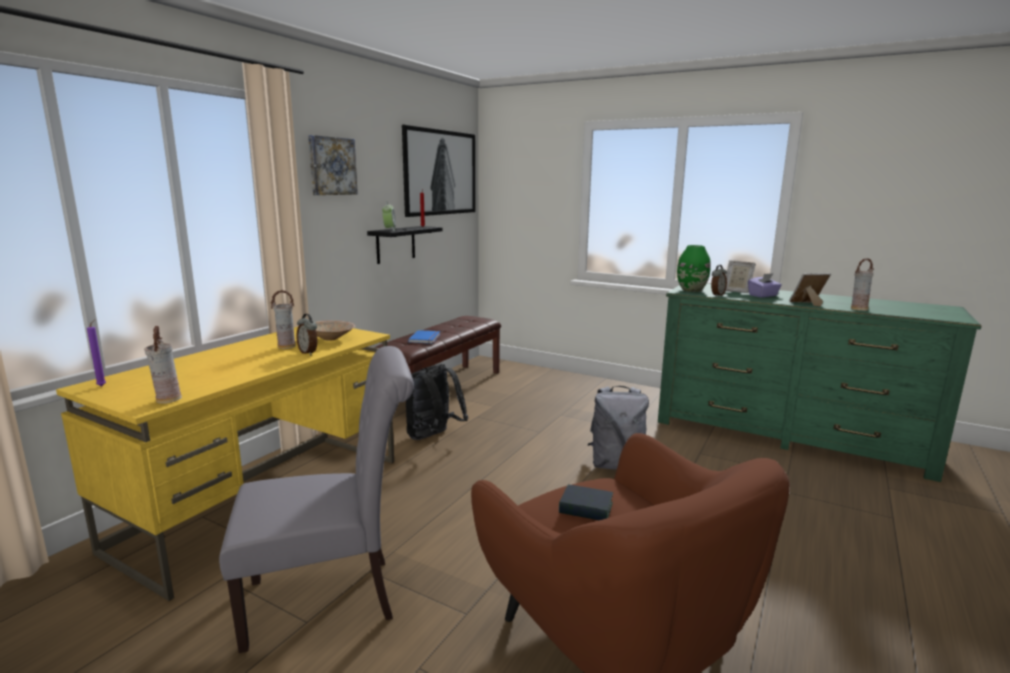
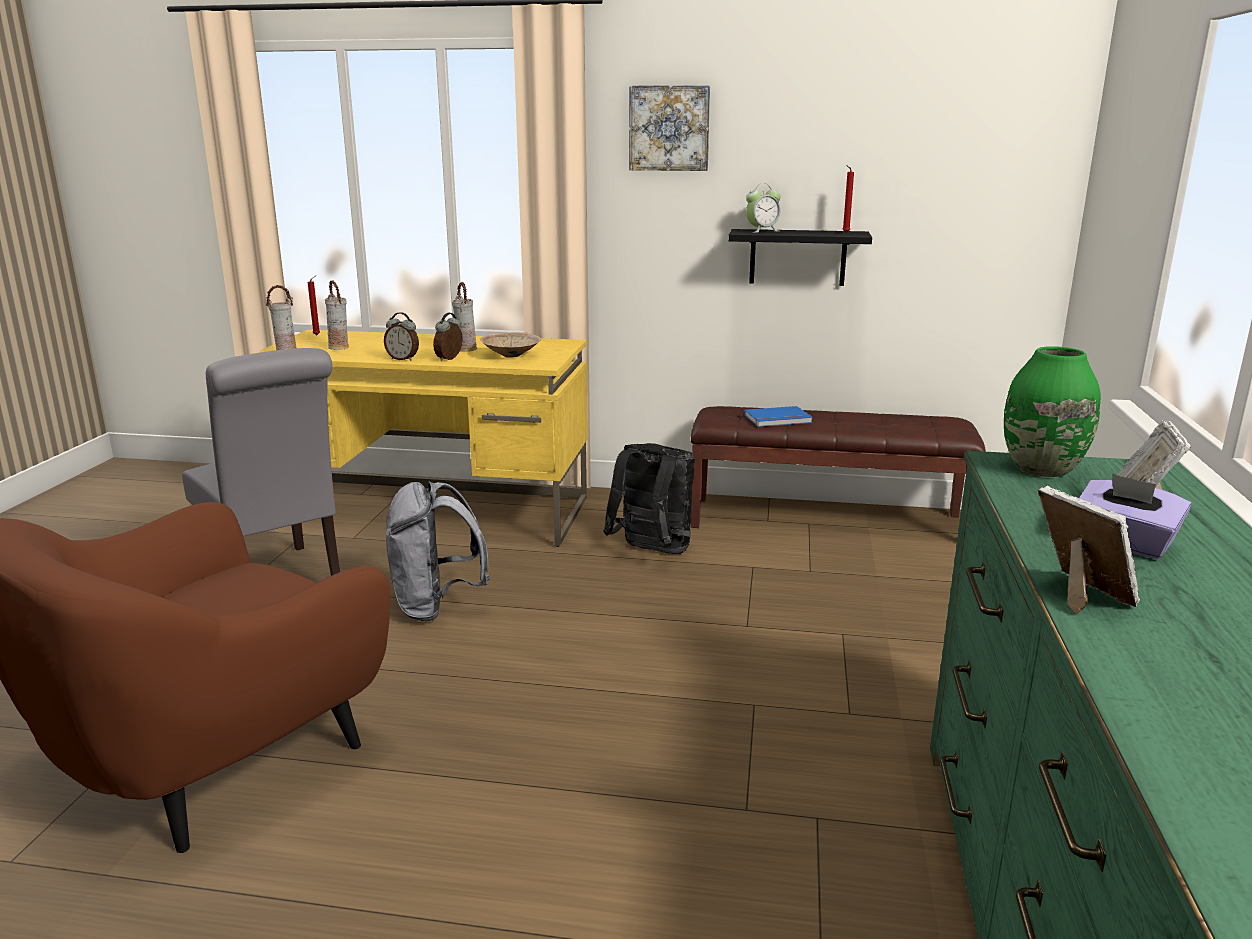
camera: 70 degrees right, 5 degrees up
purple candle [87,319,106,386] -> red candle [308,275,320,335]
picture [402,125,476,217] -> none
book [559,484,613,520] -> none
grey backpack [588,386,649,470] -> grey backpack moved to [386,481,490,621]
alarm clock [711,265,727,296] -> alarm clock moved to [384,312,419,361]
vase [851,258,874,311] -> vase moved to [325,280,349,350]

